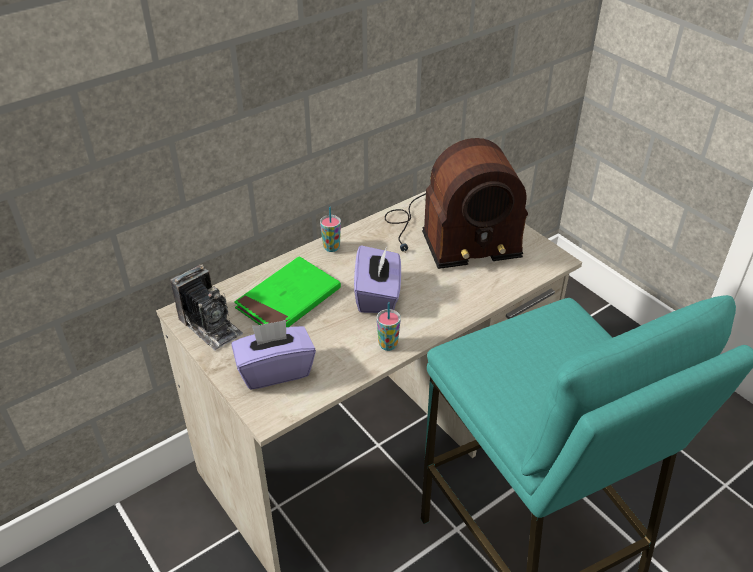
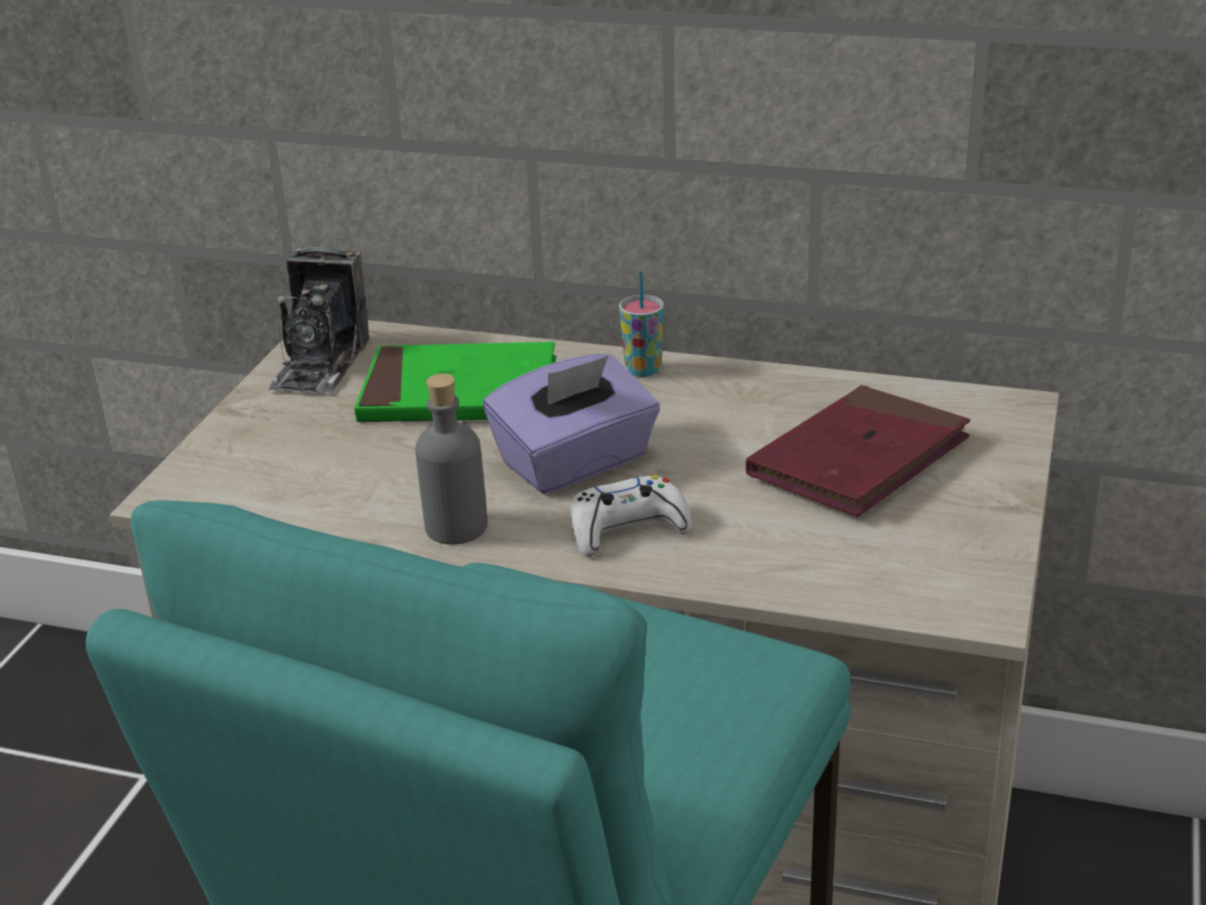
camera: 55 degrees right, 10 degrees down
purple tissue box [231,320,316,390] -> none
cup [377,302,401,351] -> grey bottle [415,374,488,545]
radio [385,138,528,269] -> red book [746,385,970,517]
none -> white game controller [571,475,692,557]

